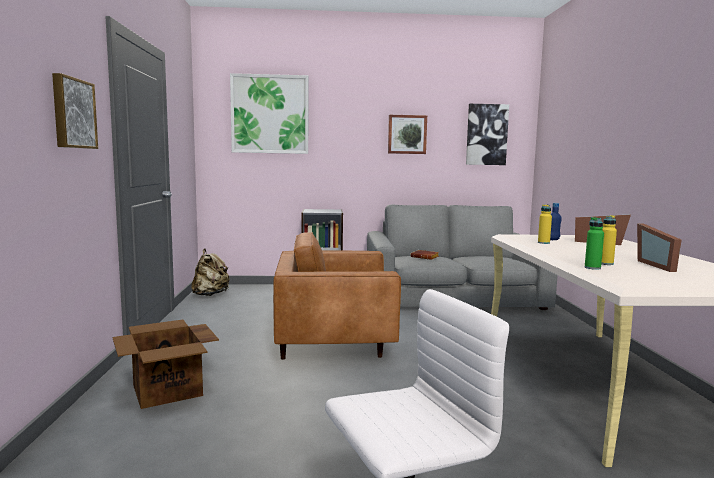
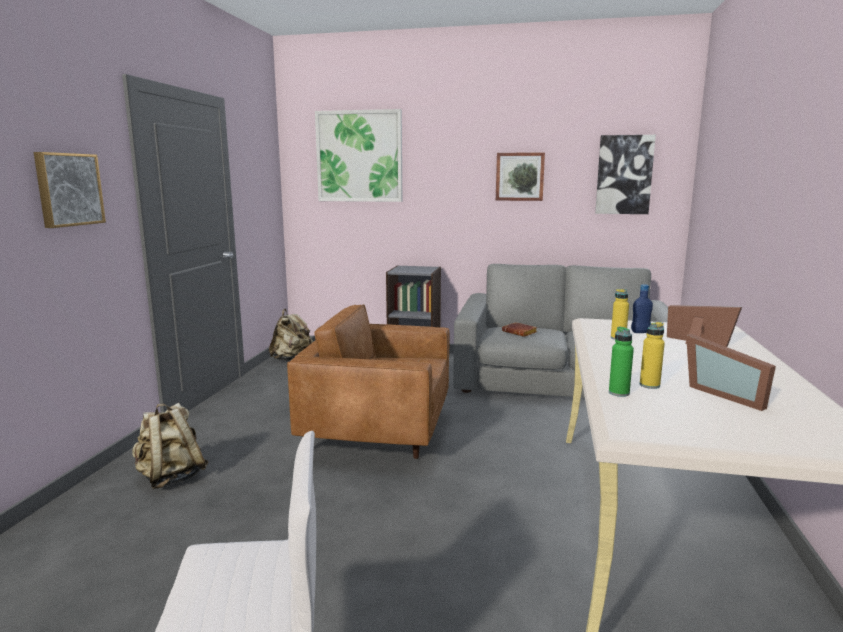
camera: 15 degrees right, 5 degrees up
cardboard box [112,319,219,409] -> beige backpack [132,403,209,489]
picture frame [637,223,681,272] -> picture frame turned 45 degrees counterclockwise [686,334,776,411]

